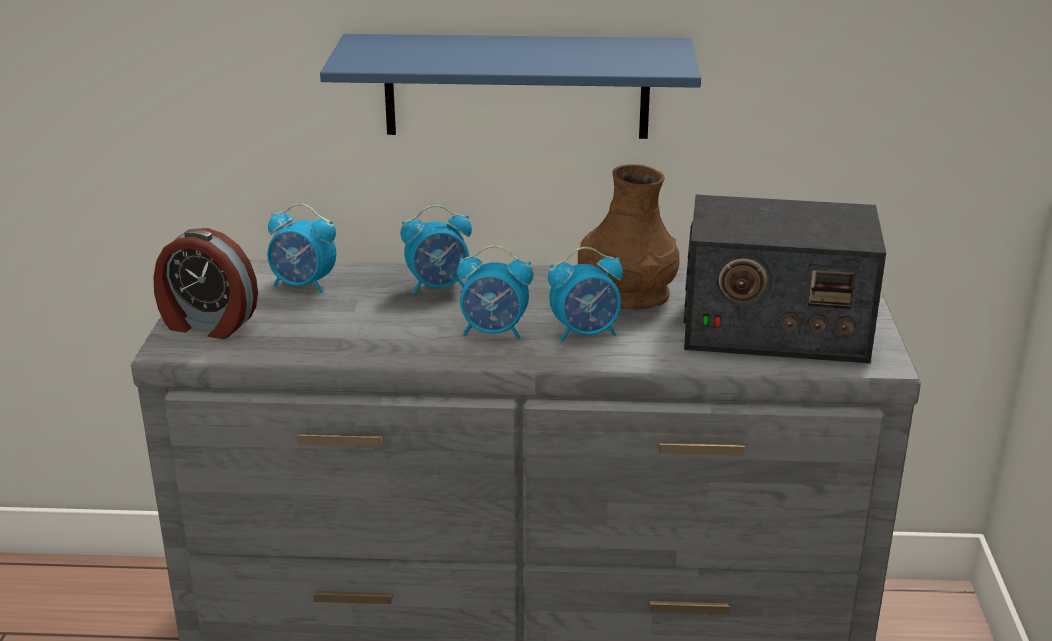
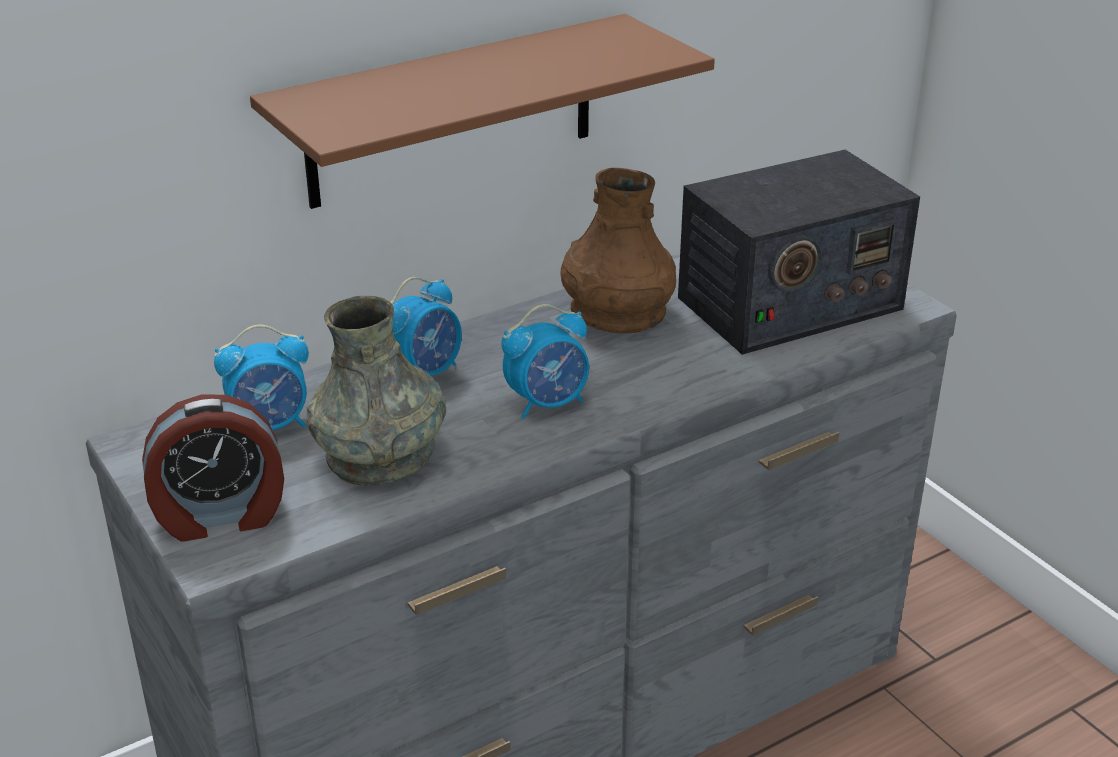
camera: 35 degrees left, 5 degrees up
blue shelf [320,34,701,139] -> brown shelf [250,14,715,209]
alarm clock [548,247,623,343] -> none
none -> grey vase [307,296,446,486]

